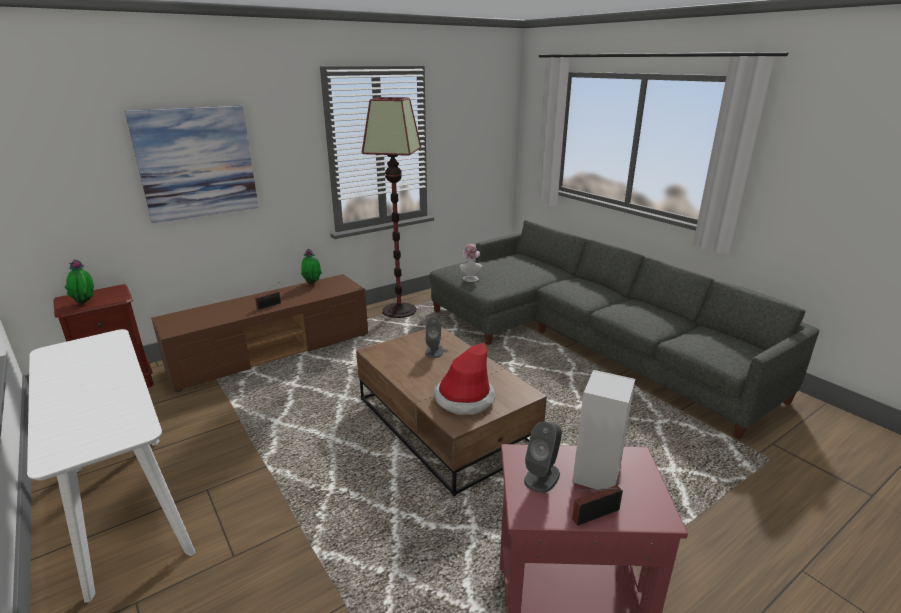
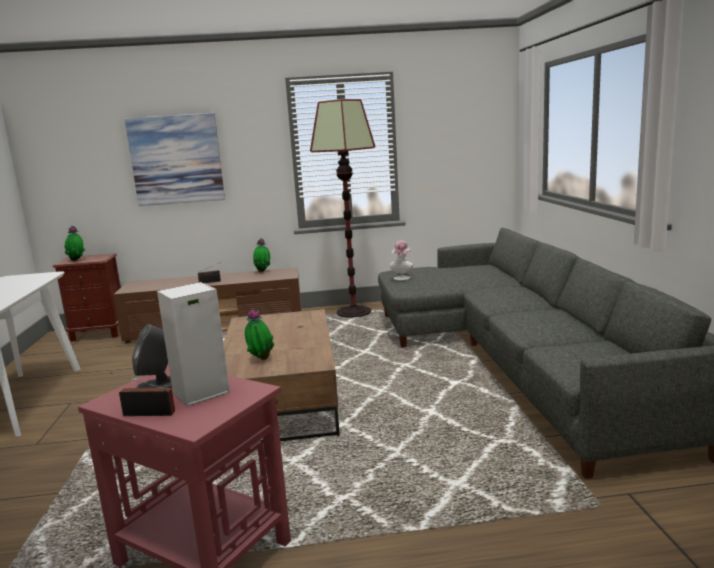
camera: 30 degrees right, 10 degrees down
grey speaker [425,317,443,358] -> none
hat [434,343,495,415] -> potted plant [245,309,274,360]

